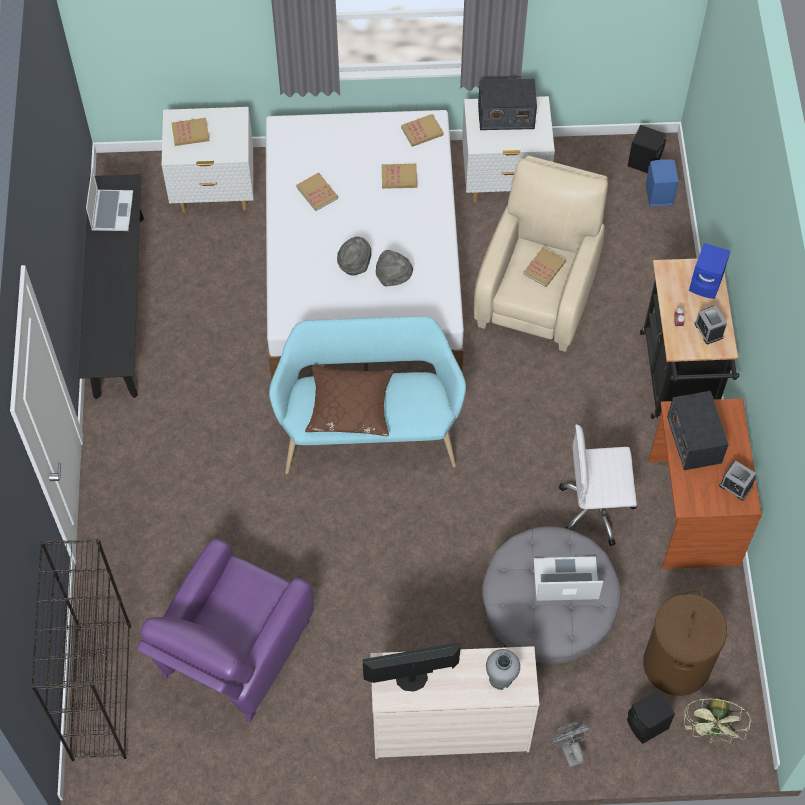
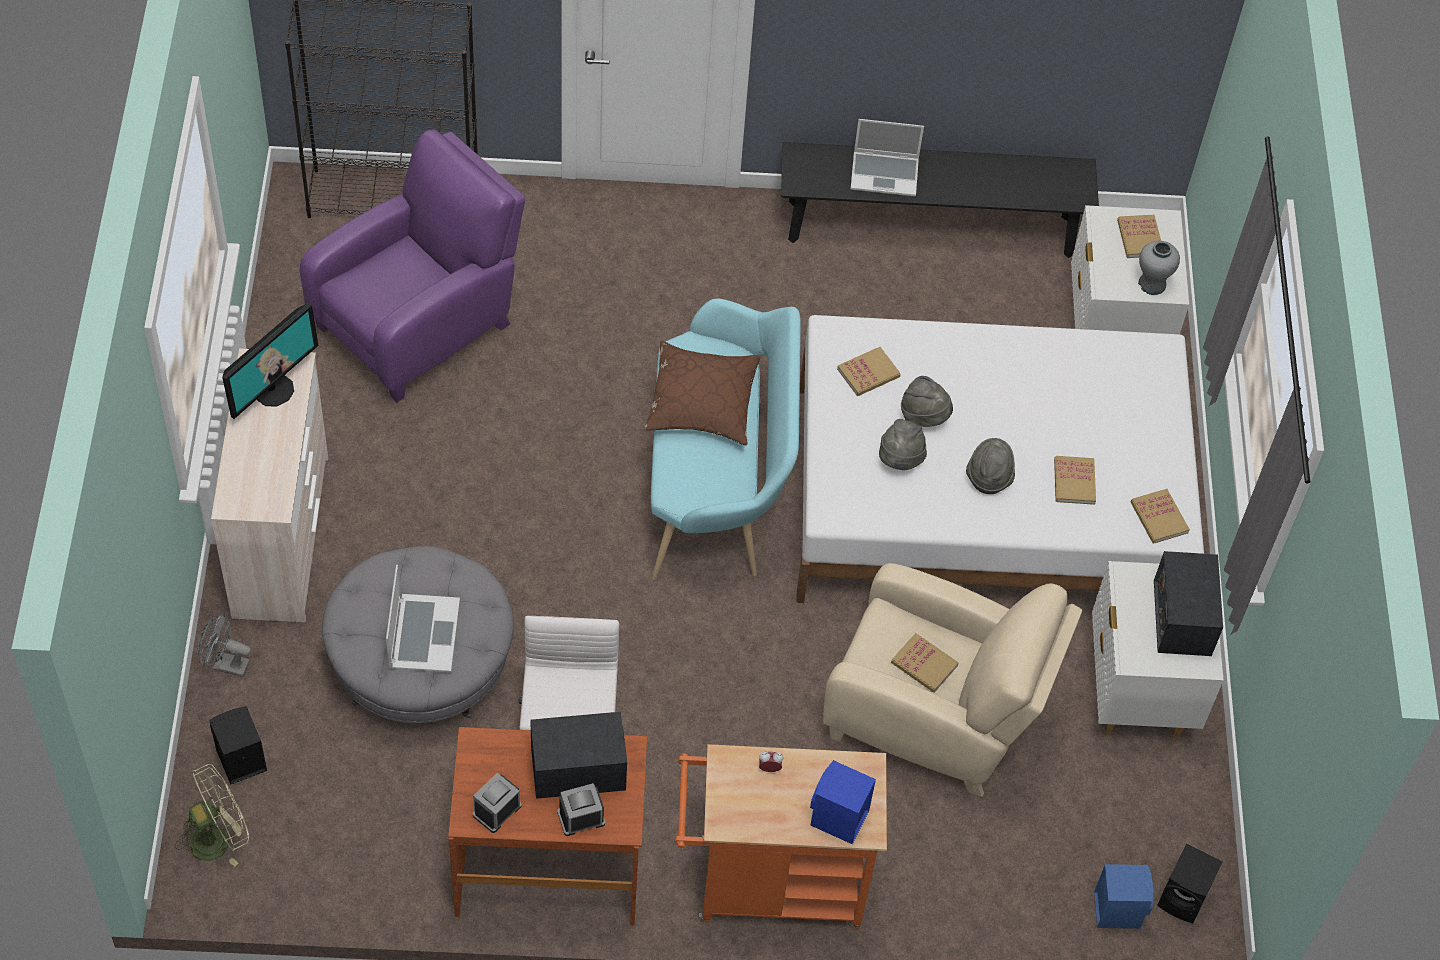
camera: 90 degrees right, 5 degrees down
laptop [86,168,133,231] -> laptop moved to [851,119,924,196]
purple armchair [137,538,314,723] -> purple armchair turned 105 degrees clockwise [300,129,525,402]
book [296,173,338,211] -> book moved to [837,347,901,396]
monitor [363,642,461,692] -> monitor turned 45 degrees clockwise [222,303,319,419]
grey vase [486,649,520,690] -> grey vase moved to [1138,241,1180,295]
grey fan [551,722,591,767] -> grey fan turned 150 degrees counterclockwise [198,613,251,677]
black cart [640,258,739,420] -> orange cart [675,744,887,929]
brown laundry basket [643,588,727,696] -> none
green fan [684,696,751,744] -> green fan turned 135 degrees clockwise [175,764,249,867]
alarm clock [694,305,727,344] -> alarm clock moved to [557,783,605,836]
none -> grey hat [966,438,1015,494]

